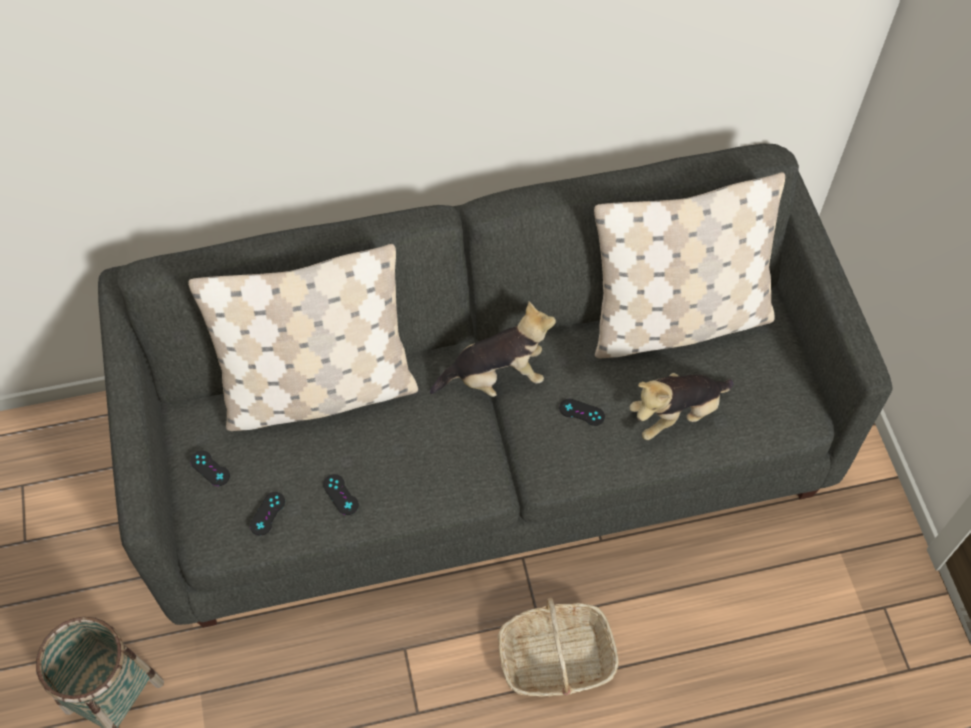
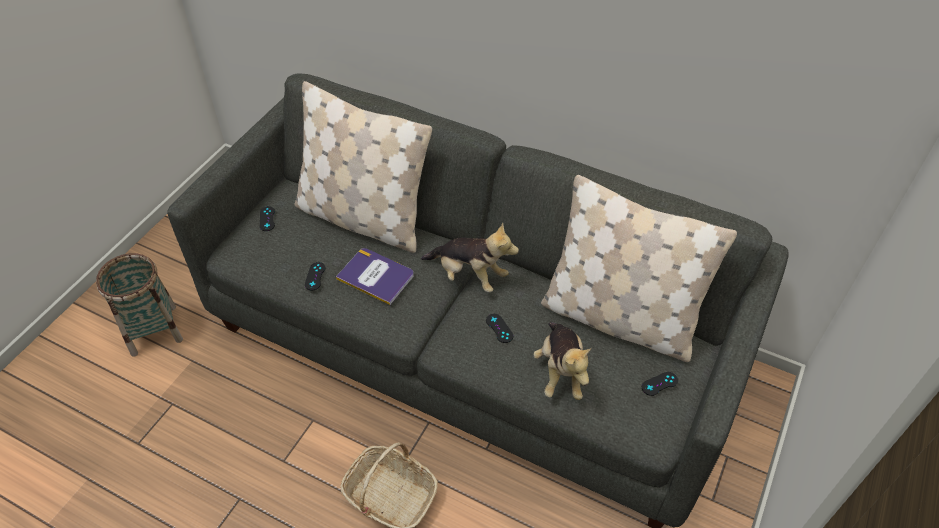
camera: 40 degrees right, 10 degrees down
black game controller [250,492,285,535] -> black game controller moved to [642,372,678,396]
plush toy [630,373,733,440] -> plush toy turned 105 degrees counterclockwise [533,322,592,400]
none -> book [336,248,414,305]

